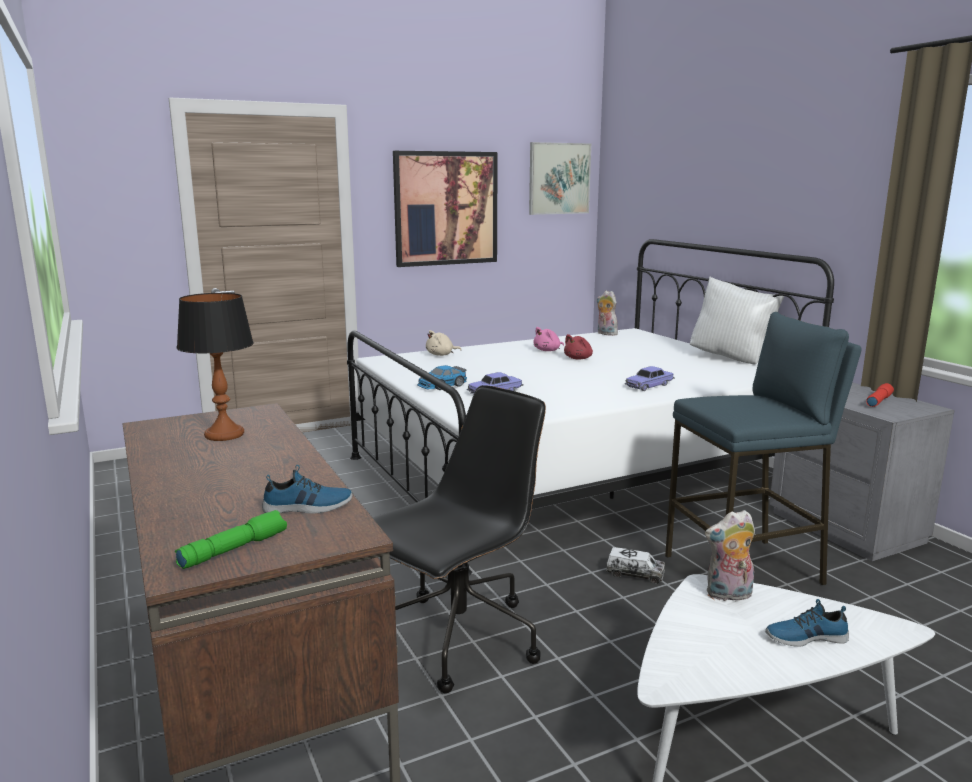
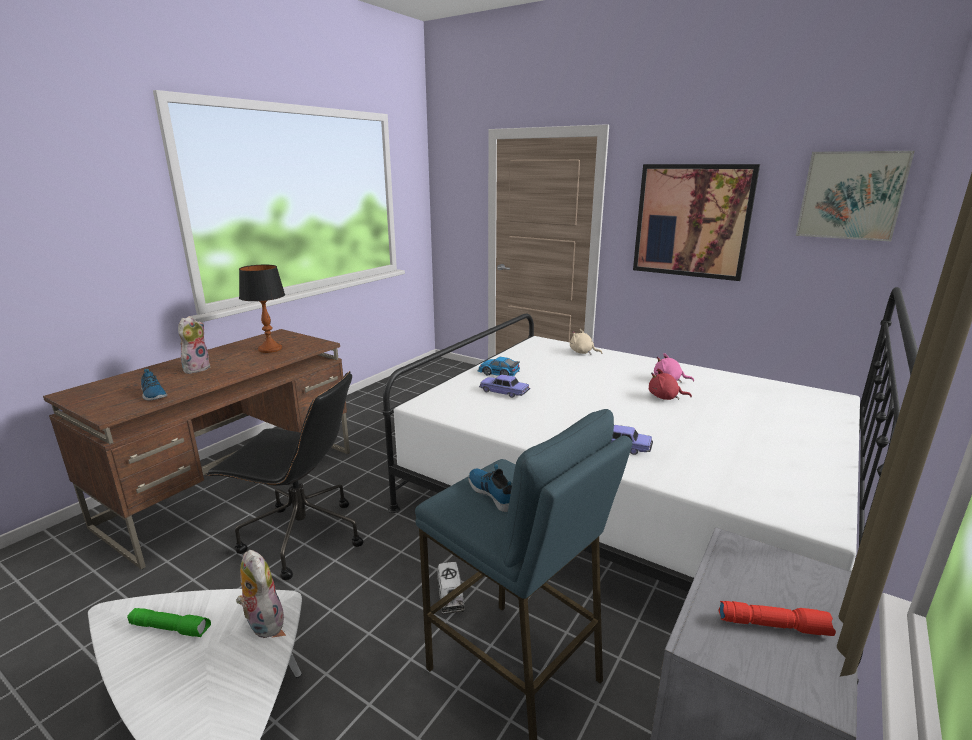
camera: 60 degrees right, 5 degrees up
green flashlight [175,510,287,569] -> green flashlight moved to [127,608,211,637]
plush toy [597,291,618,336] -> plush toy moved to [178,316,210,374]
white pillow [690,277,784,364] -> none
shoe [765,599,849,647] -> shoe moved to [468,464,512,512]

